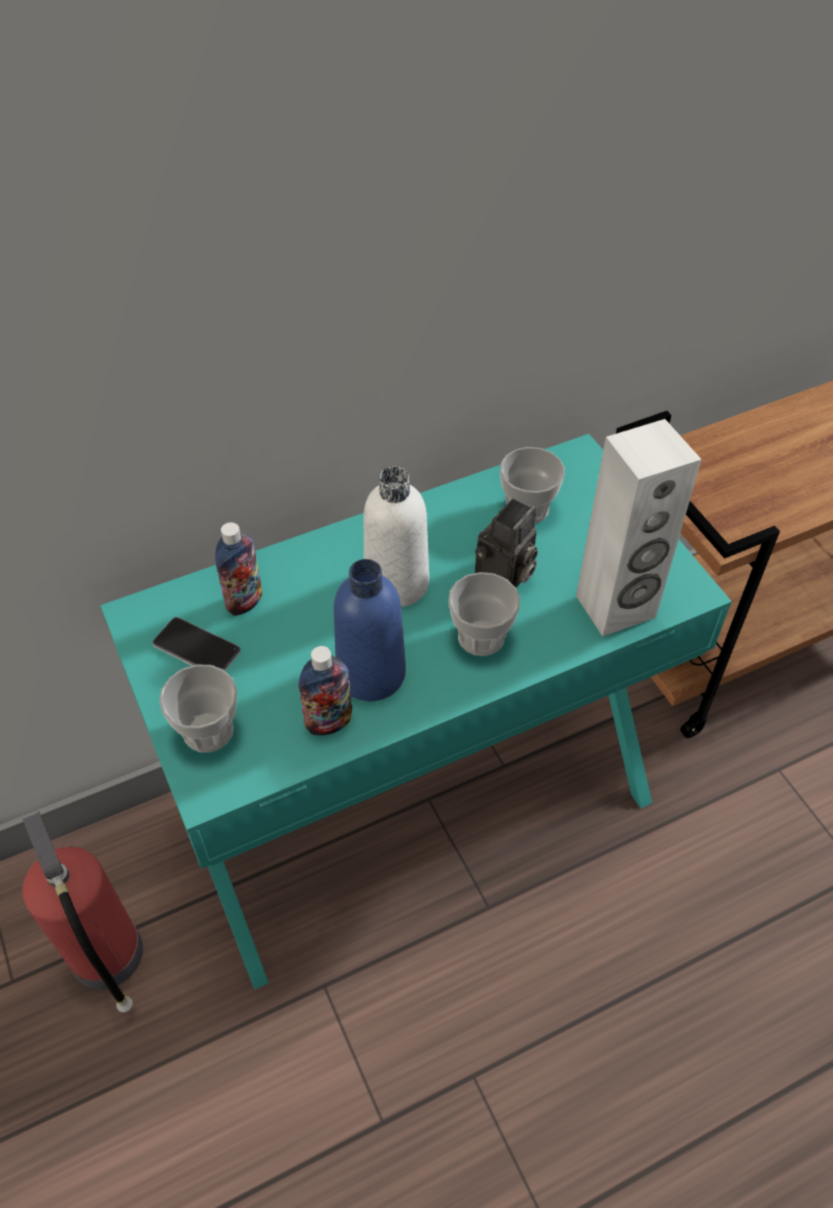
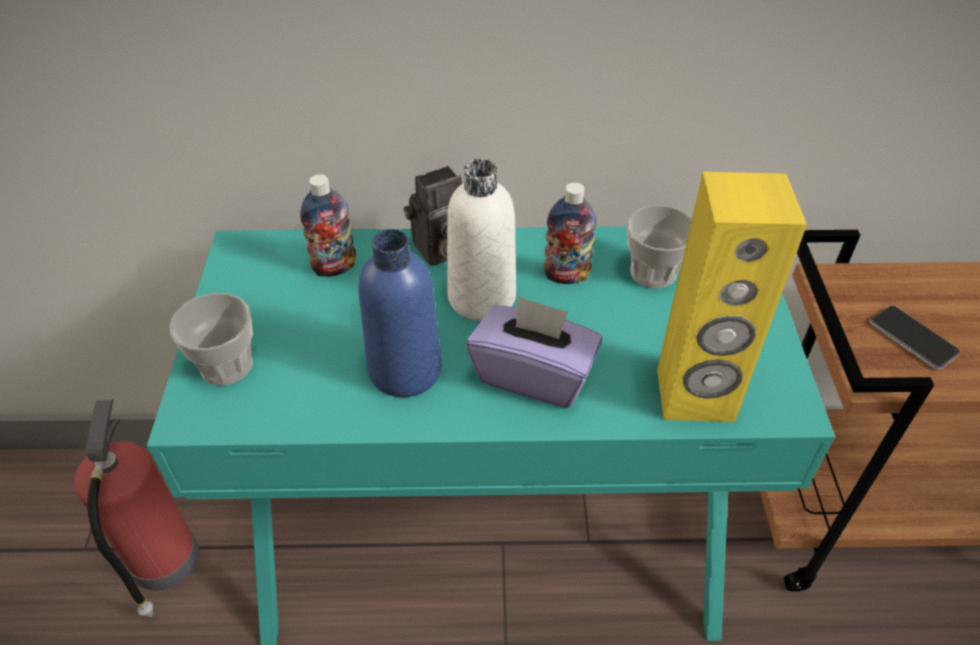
camera: 25 degrees right, 5 degrees down
phone [152,617,241,671] -> phone moved to [870,305,960,370]
bottle [298,646,352,735] -> bottle moved to [544,182,597,284]
cup [448,572,520,656] -> purple tissue box [466,295,602,408]
camera [475,498,538,588] -> camera moved to [404,166,462,266]
white speaker [576,419,702,636] -> yellow speaker [657,172,807,422]

